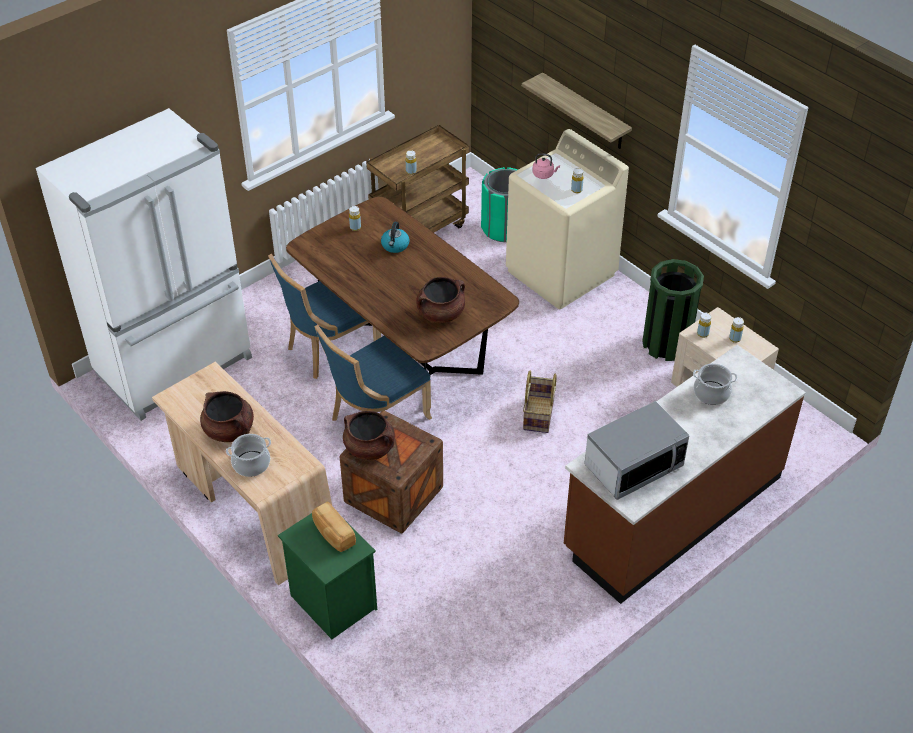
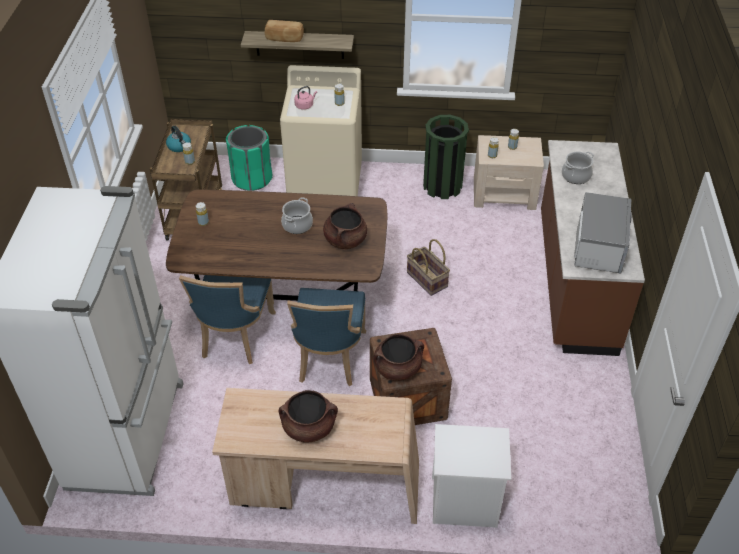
camera: 45 degrees left, 0 degrees up
cooking pot [226,434,271,477] -> cooking pot moved to [281,197,313,234]
green nightstand [278,513,377,640] -> white nightstand [432,424,511,528]
bread [312,501,356,552] -> bread moved to [265,20,304,42]
kettle [381,222,410,253] -> kettle moved to [166,126,191,152]

